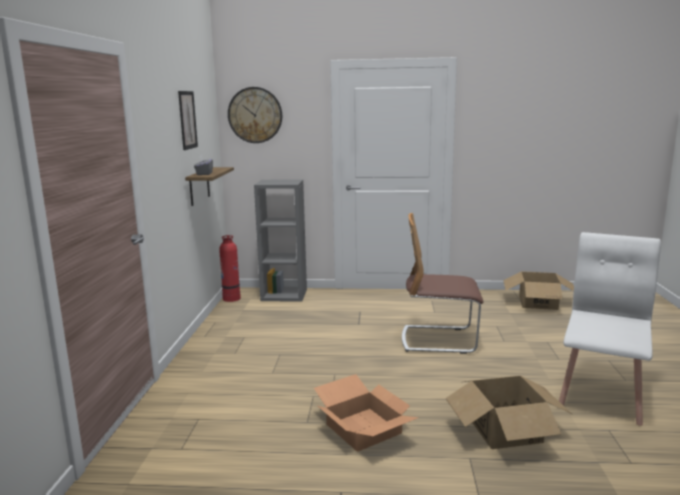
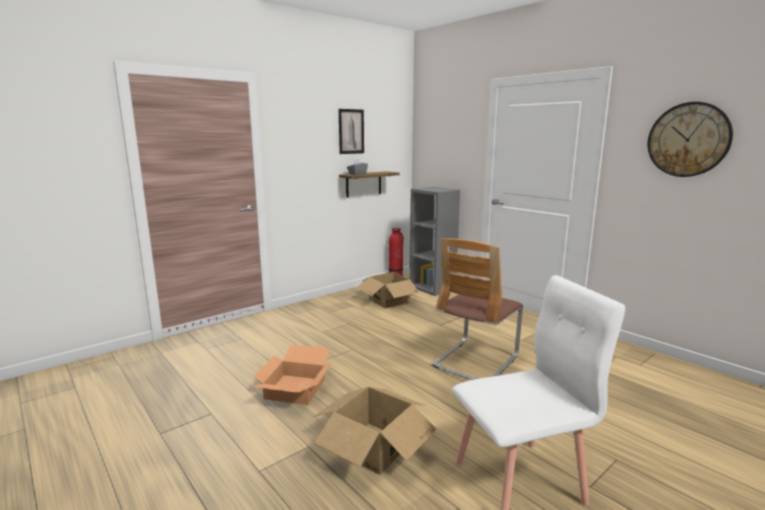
camera: 45 degrees right, 0 degrees up
wall clock [228,87,282,143] -> wall clock moved to [648,102,733,177]
chair [402,213,483,354] -> chair turned 105 degrees counterclockwise [432,238,523,380]
cardboard box [503,271,574,310] -> cardboard box moved to [357,272,419,308]

